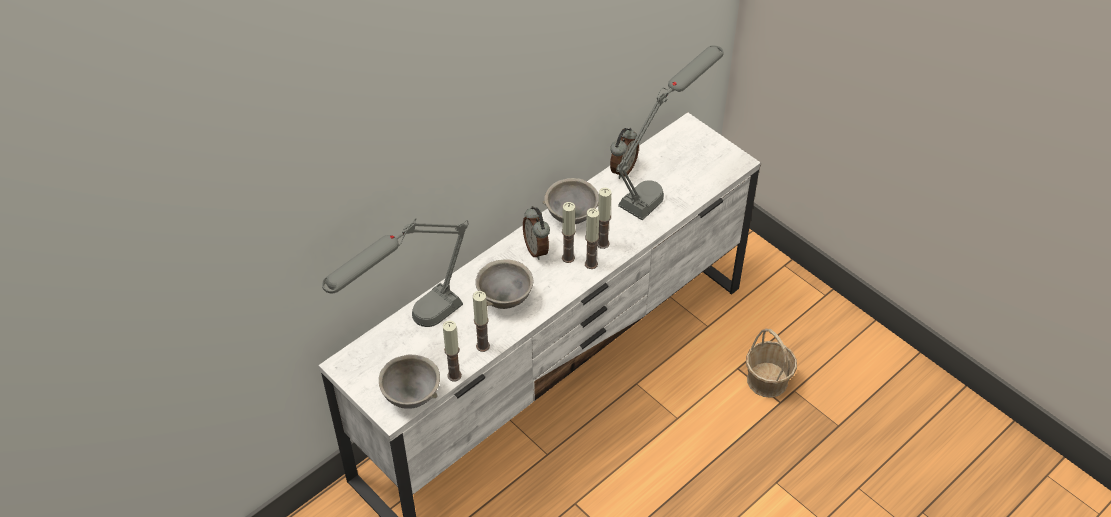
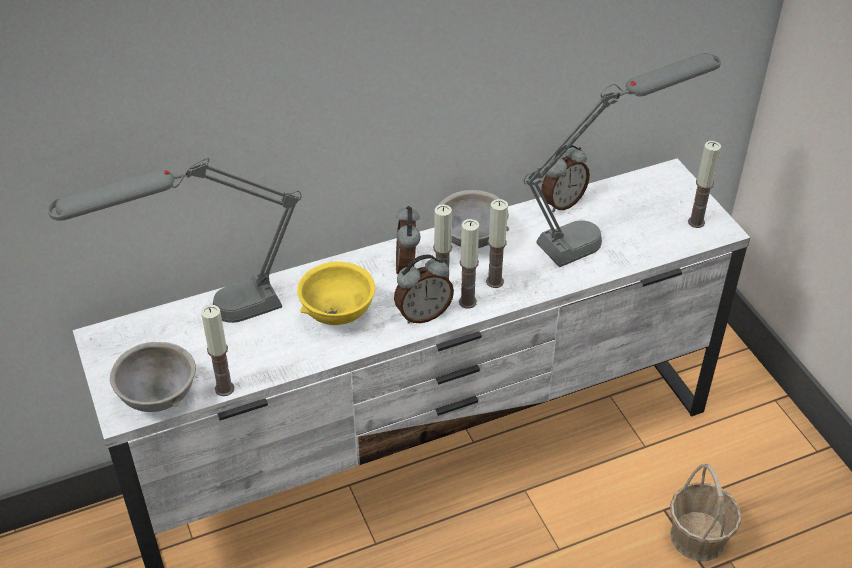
camera: 20 degrees right, 5 degrees down
candle [473,291,490,352] -> candle moved to [688,141,721,228]
grey bowl [475,259,534,309] -> yellow bowl [297,262,375,325]
none -> alarm clock [394,255,454,324]

